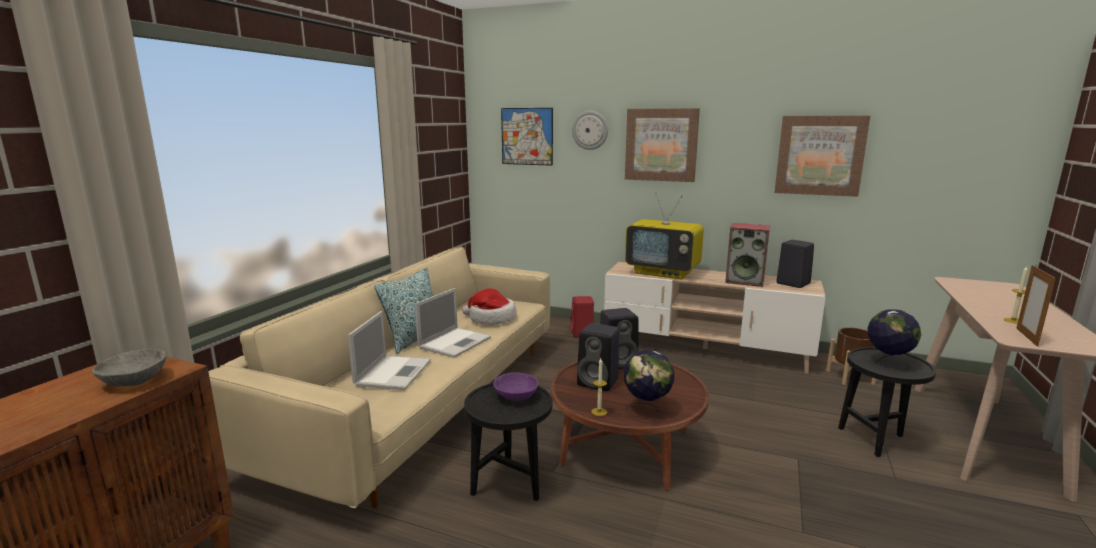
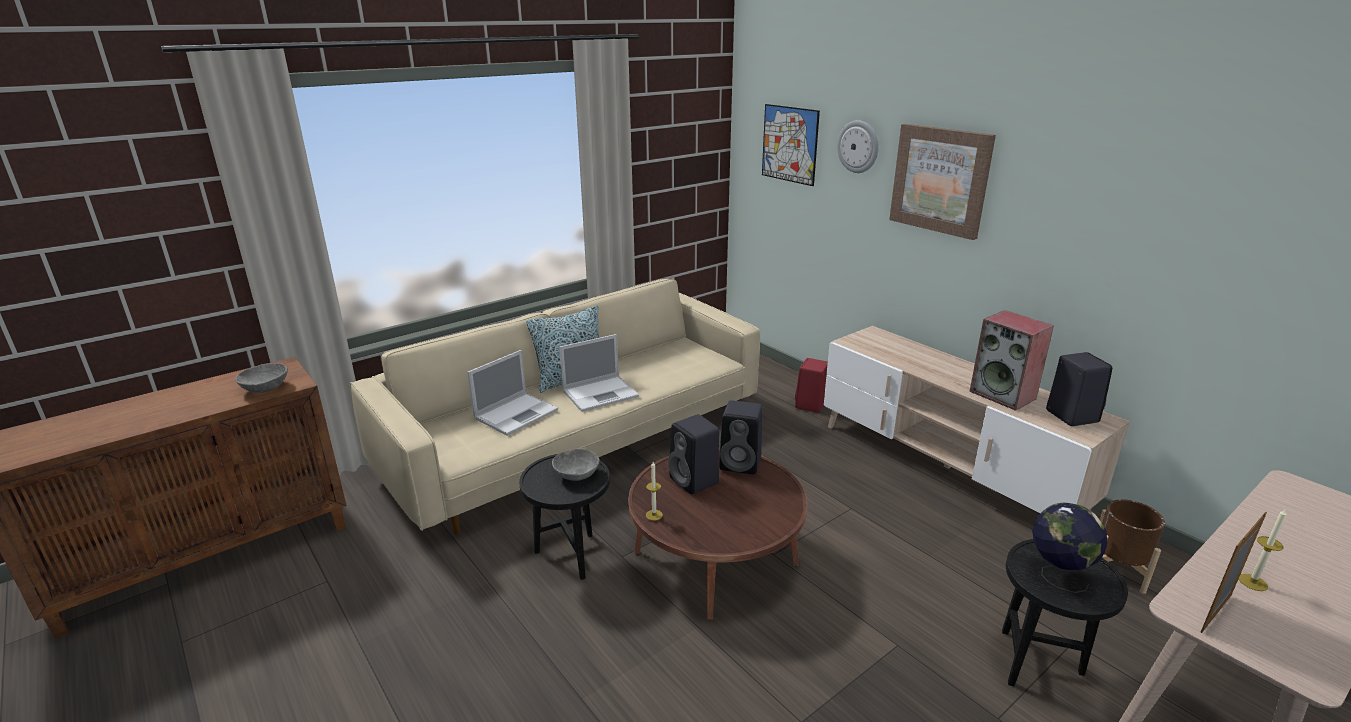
camera: 30 degrees right, 10 degrees up
hat [462,288,517,325] -> none
purple bowl [493,372,539,401] -> grey bowl [552,448,600,481]
globe [624,350,674,414] -> none
television [625,193,704,279] -> none
picture [775,116,870,197] -> none

